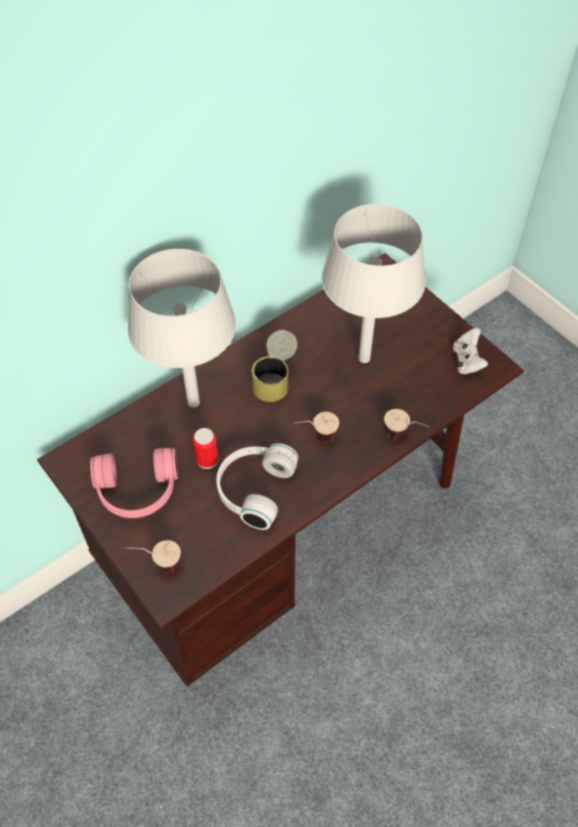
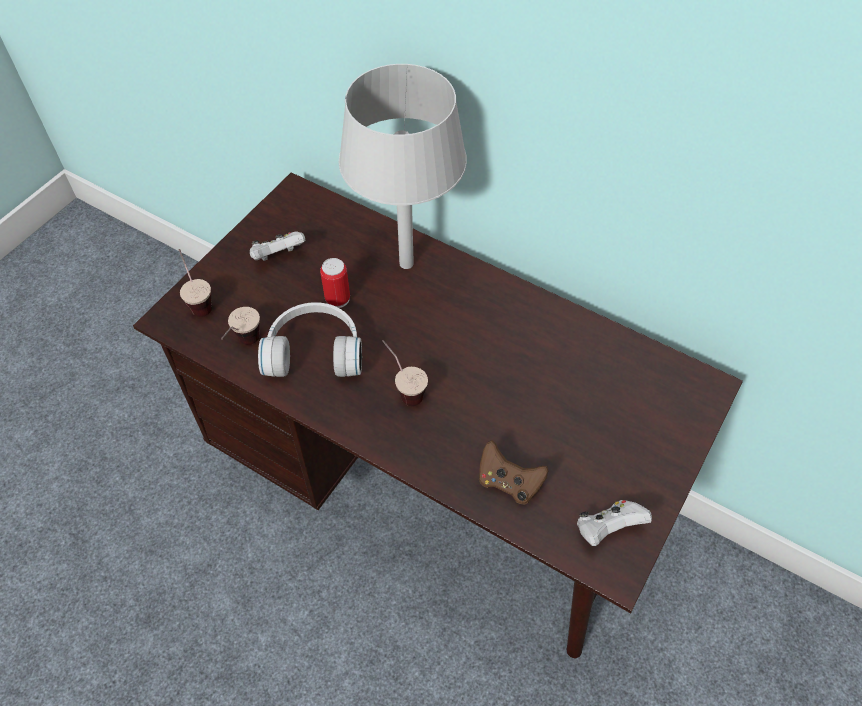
camera: 70 degrees right, 0 degrees up
pink headphones [90,448,178,518] -> white game controller [250,232,306,261]
can [251,330,297,402] -> none
grey table lamp [321,204,426,363] -> none
cup [384,409,429,440] -> cup moved to [221,307,260,345]
none -> brown game controller [479,440,549,505]

